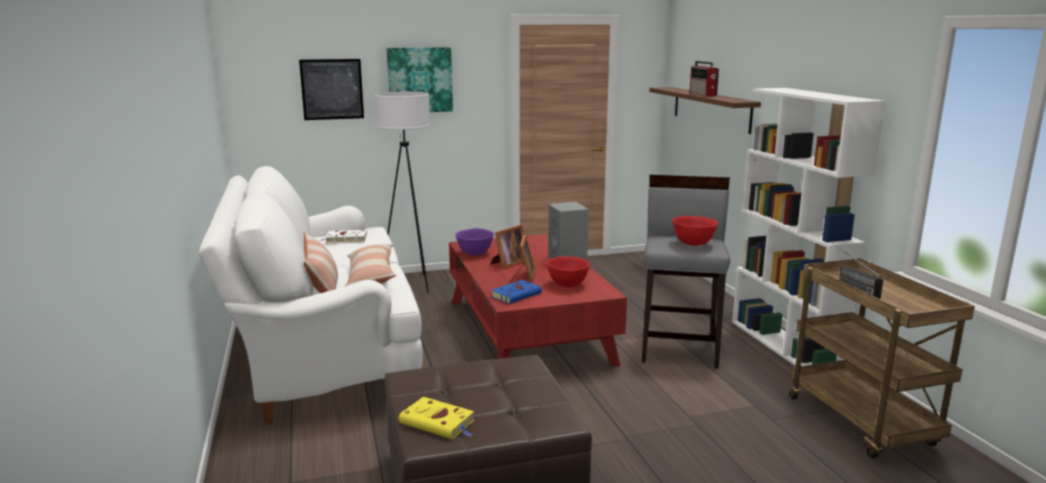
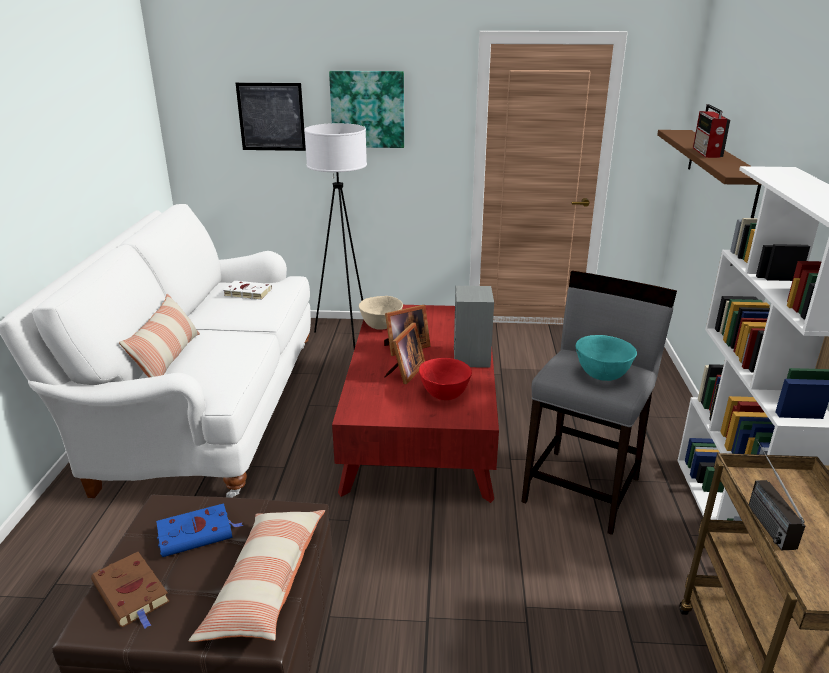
camera: 20 degrees right, 10 degrees up
pillow [344,244,396,287] -> pillow moved to [189,510,325,642]
yellow book [399,397,474,439] -> brown book [91,552,170,629]
purple bowl [455,228,494,256] -> beige bowl [359,296,403,330]
blue book [491,280,542,304] -> blue book moved to [156,503,244,557]
red bowl [672,216,718,246] -> turquoise bowl [576,335,637,381]

